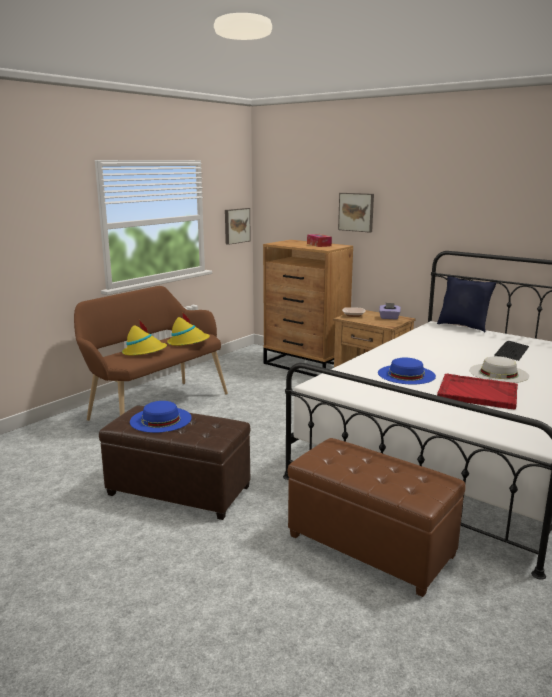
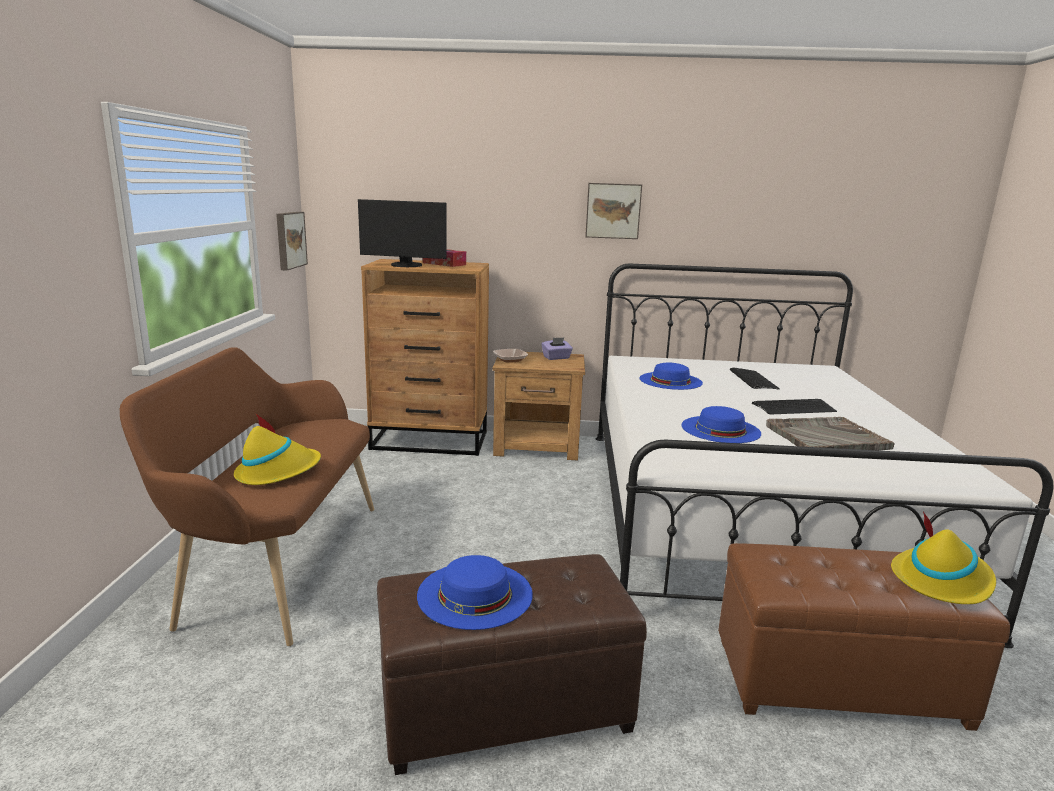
camera: 35 degrees left, 0 degrees up
yellow hat [167,312,210,346] -> yellow hat moved to [891,511,996,604]
picture [338,193,374,233] -> picture moved to [585,183,642,239]
blue pillow [437,276,497,332] -> none
red tray [437,373,518,410] -> grey tray [766,417,894,450]
white hat [469,356,529,383] -> keyboard [752,399,837,415]
none -> monitor [358,199,447,267]
none -> blue hat [639,362,703,390]

